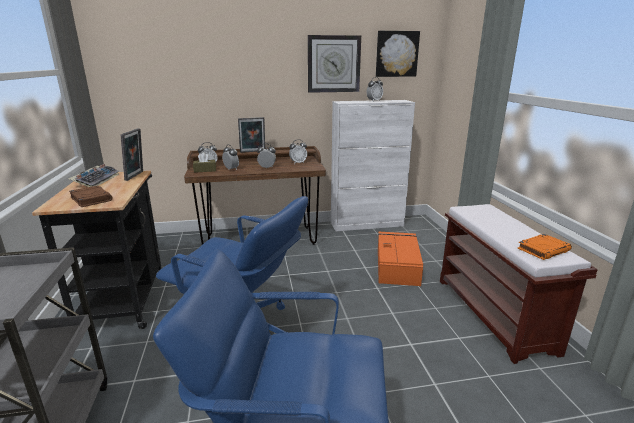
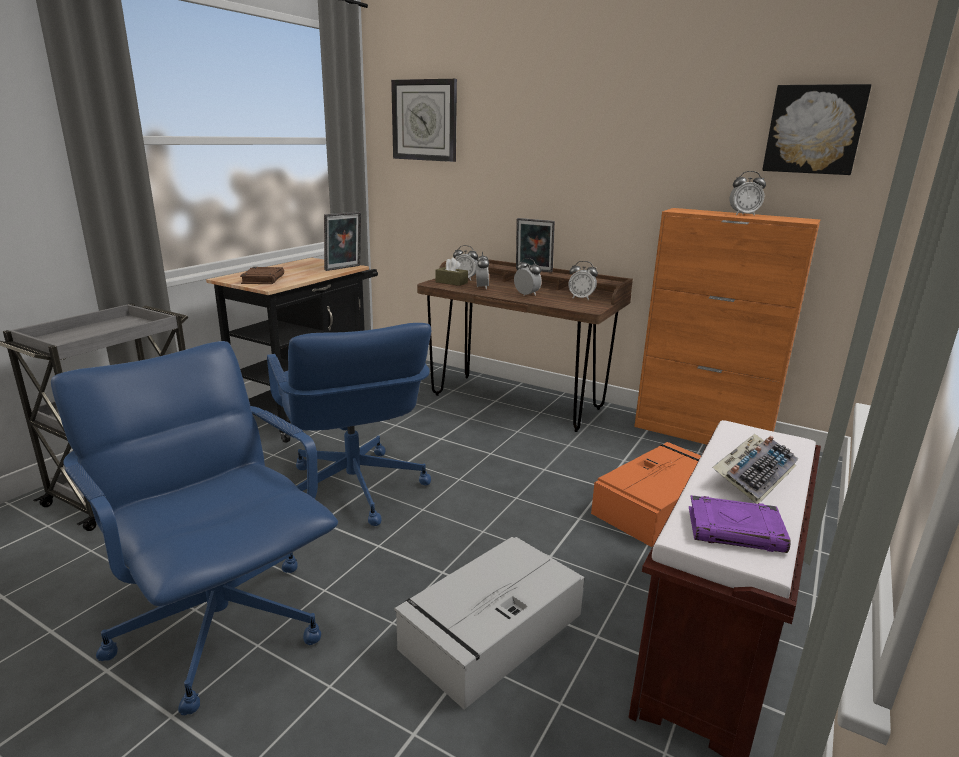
camera: 40 degrees right, 0 degrees up
keyboard [68,164,119,187] -> keyboard moved to [712,434,798,504]
wall clock [308,35,361,93] -> wall clock moved to [391,79,457,162]
white cabinet [331,100,415,231] -> orange cabinet [634,208,820,445]
orange book [517,234,572,260] -> purple book [689,495,791,553]
none -> grey storage box [394,537,585,710]

